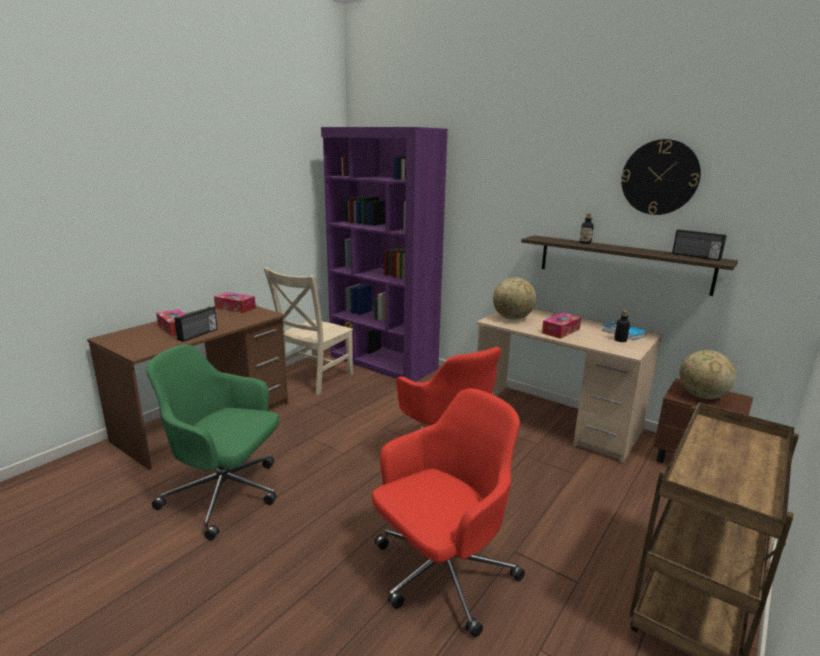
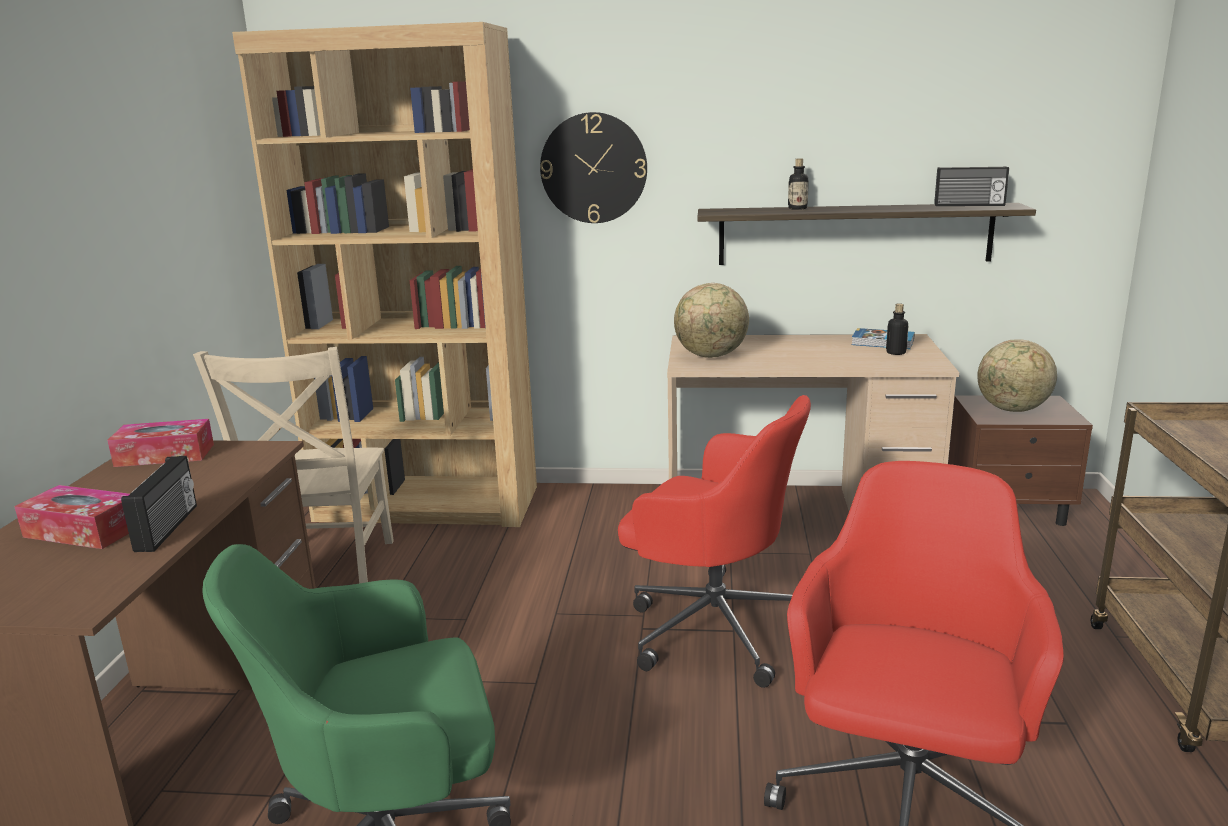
camera: 30 degrees left, 0 degrees up
purple bookcase [321,127,448,382] -> brown bookcase [232,22,537,527]
tissue box [542,313,581,339] -> none
wall clock [621,139,701,215] -> wall clock moved to [540,112,647,223]

